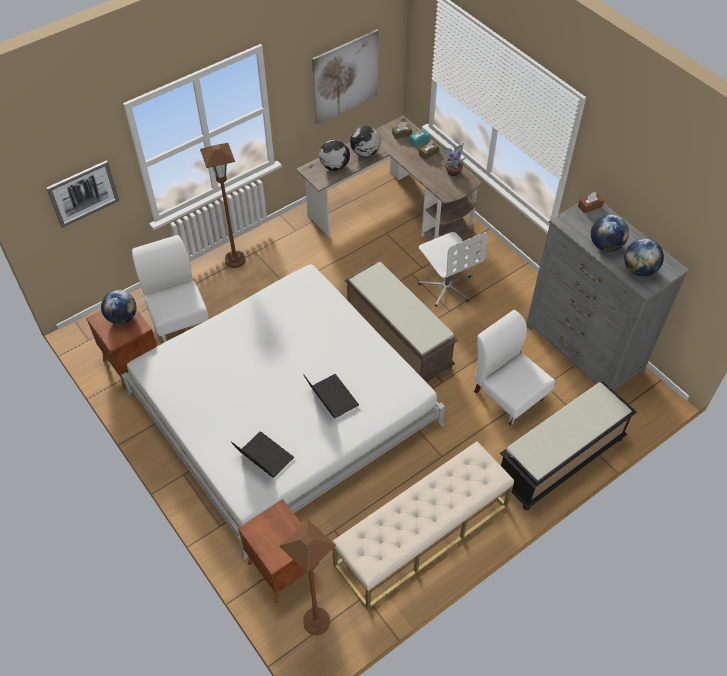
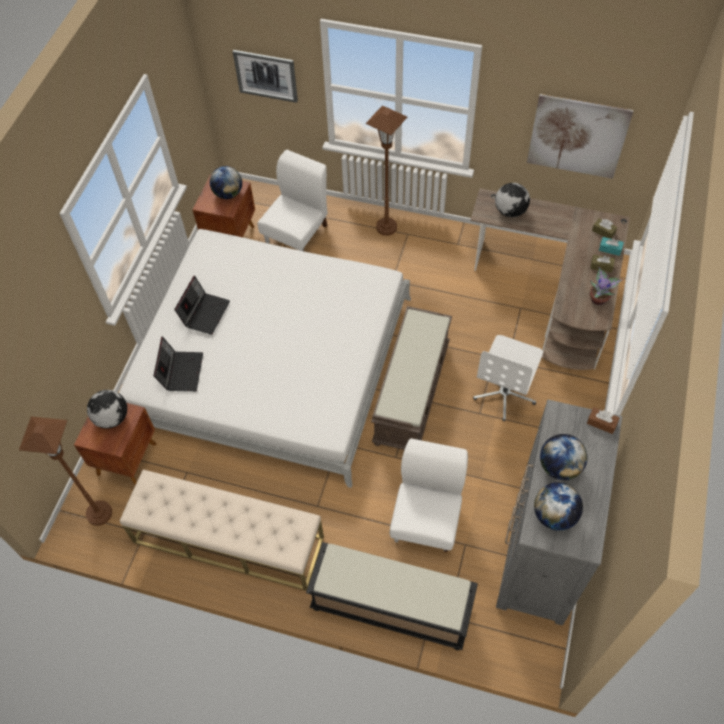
camera: 55 degrees right, 5 degrees up
laptop [303,374,359,418] -> laptop moved to [174,275,230,335]
globe [350,126,381,157] -> globe moved to [87,390,127,428]

